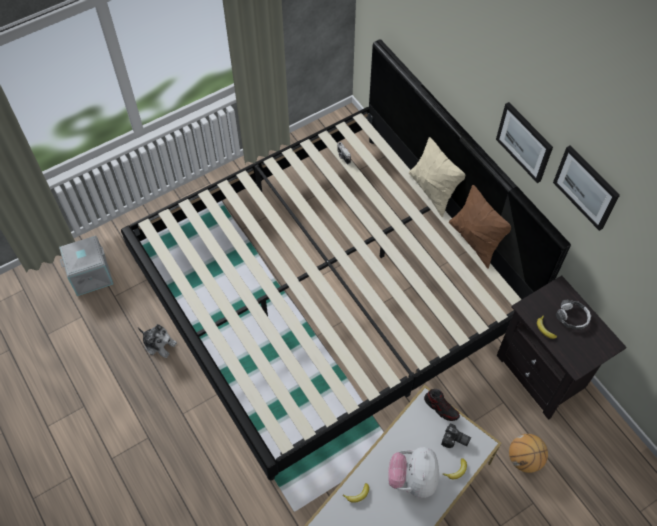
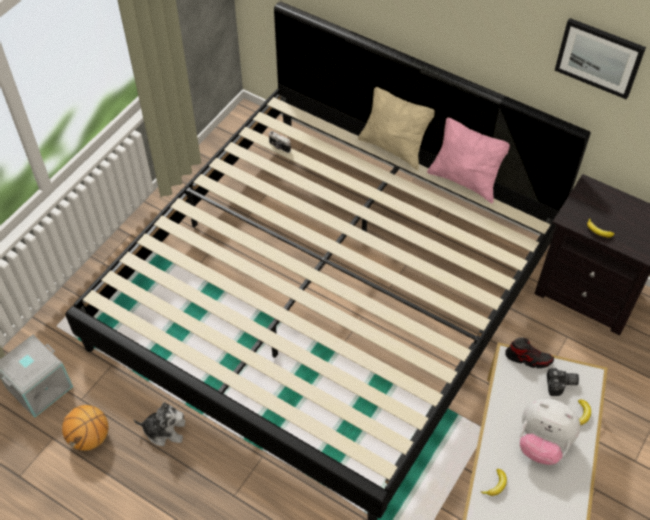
camera: 25 degrees left, 5 degrees down
plush toy [388,447,439,498] -> plush toy turned 45 degrees counterclockwise [520,399,581,465]
brown pillow [449,185,511,269] -> pink pillow [427,118,510,203]
picture [496,102,553,183] -> none
basketball [509,434,548,473] -> basketball moved to [62,405,108,451]
headphones [556,300,591,329] -> none

